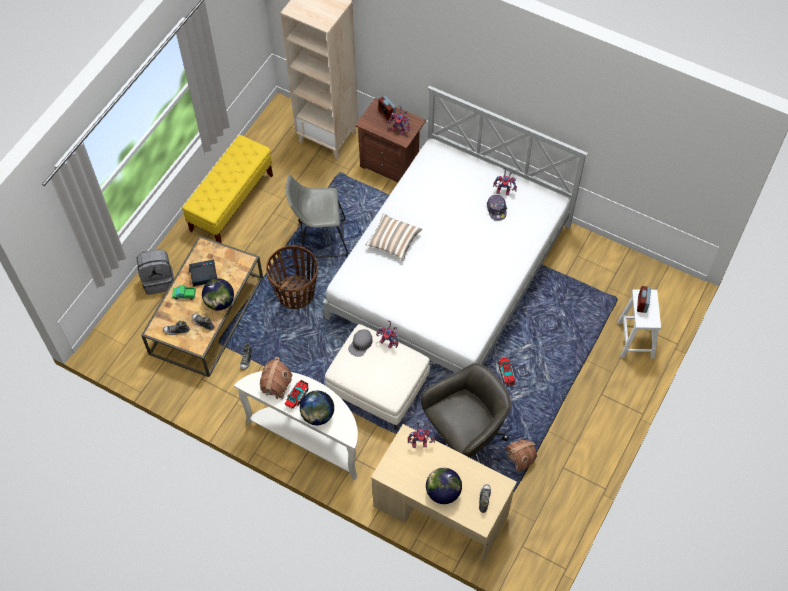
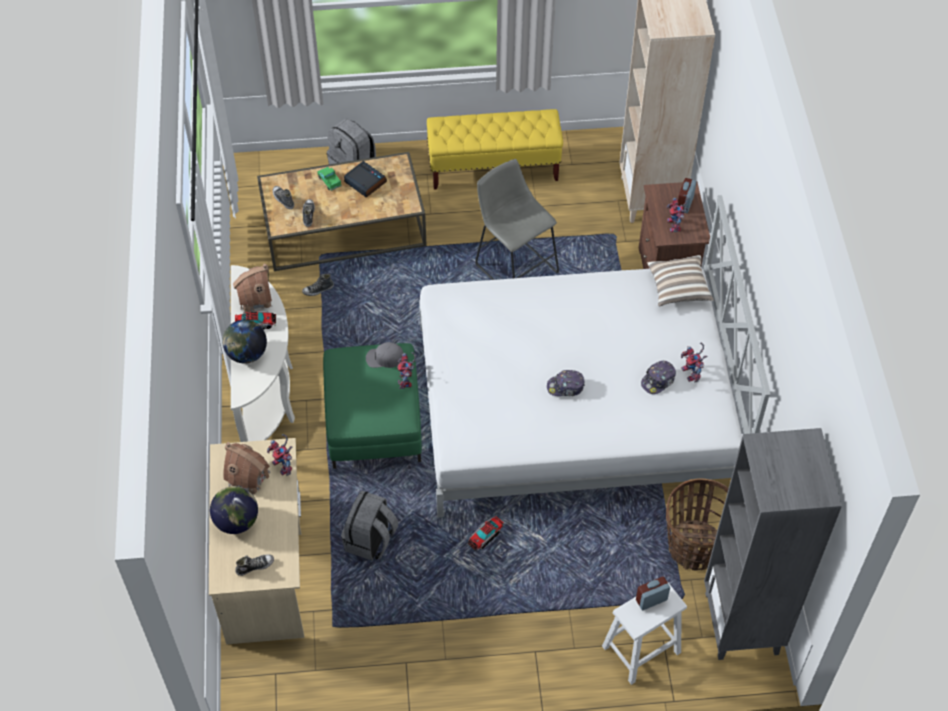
camera: 55 degrees right, 5 degrees down
globe [202,278,234,310] -> none
basket [266,245,318,309] -> basket moved to [666,478,729,570]
white ottoman [325,324,430,430] -> green ottoman [323,343,422,469]
pillow [365,213,422,260] -> pillow moved to [647,255,714,306]
grey office chair [420,363,511,463] -> grey backpack [341,490,398,561]
toy house [504,440,537,473] -> toy house moved to [223,442,271,494]
none -> cap [547,370,585,396]
none -> grey bookcase [704,428,842,660]

